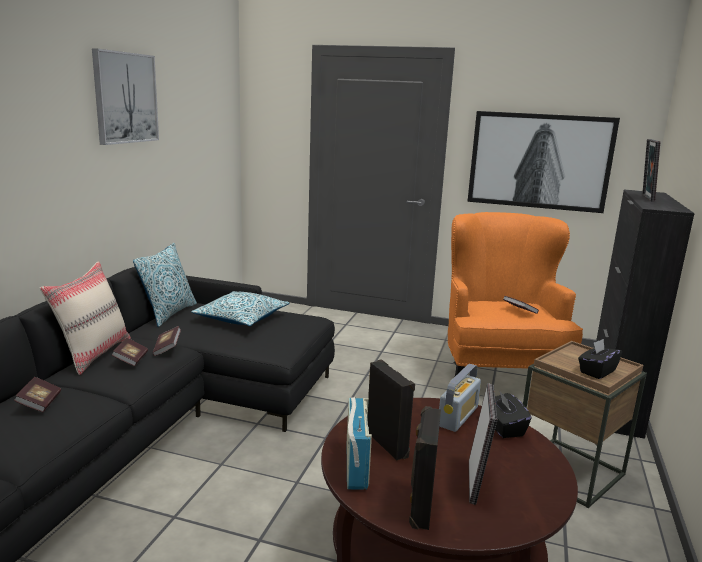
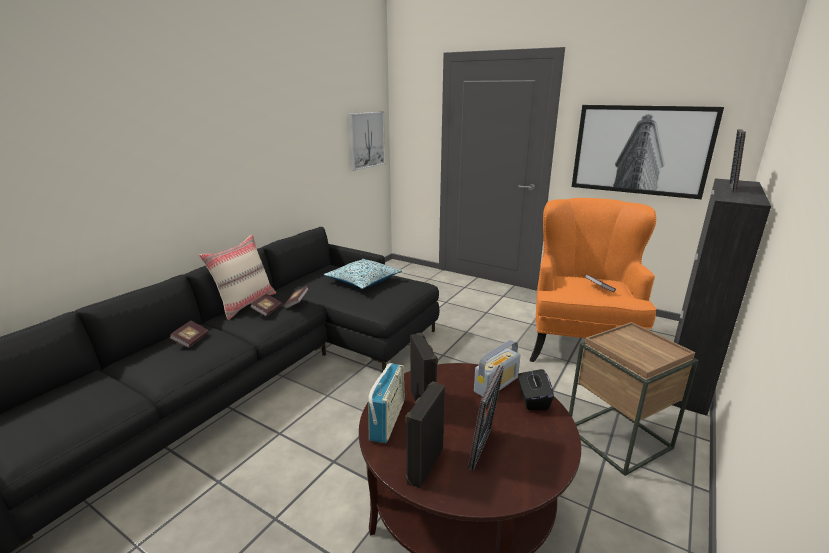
camera: 15 degrees right, 5 degrees up
picture [92,48,159,145] -> picture moved to [349,112,385,171]
pillow [133,243,197,327] -> none
black tissue box [578,339,622,379] -> none

